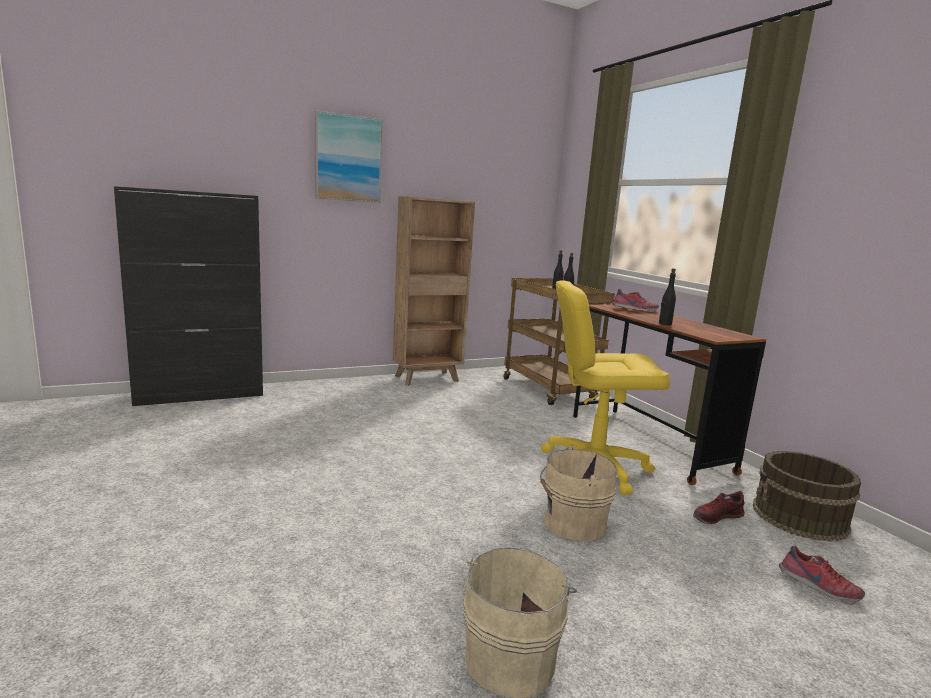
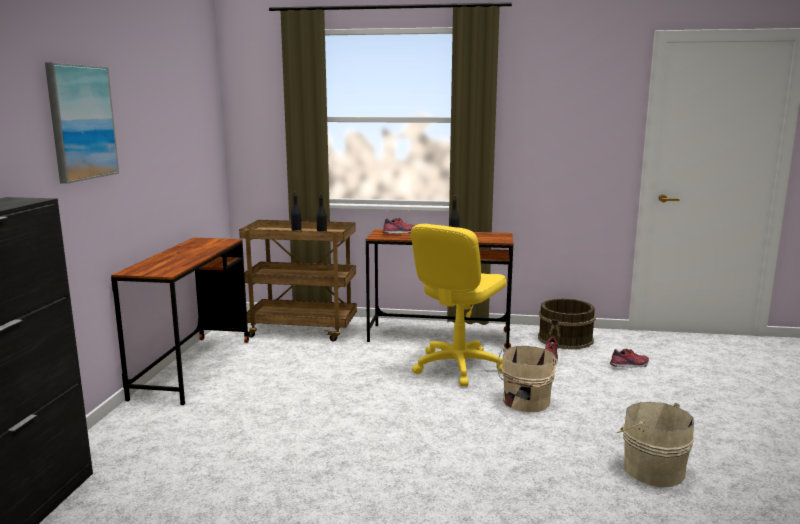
camera: 55 degrees left, 0 degrees up
brown bookcase [393,196,475,386] -> brown desk [111,238,249,405]

